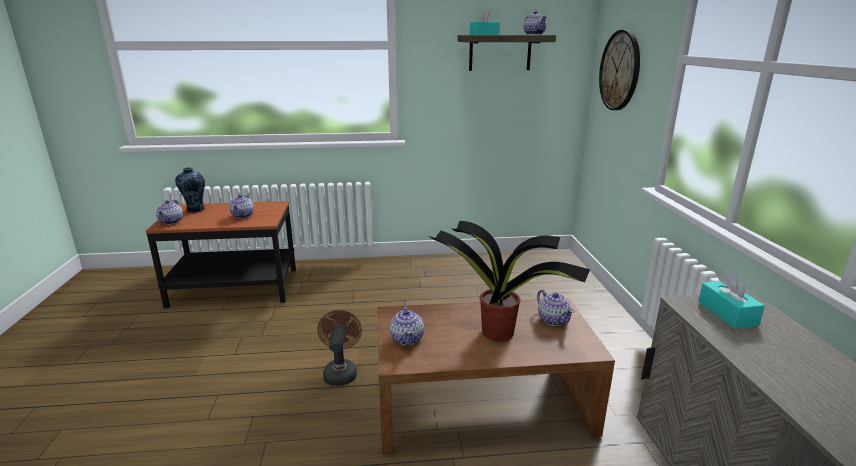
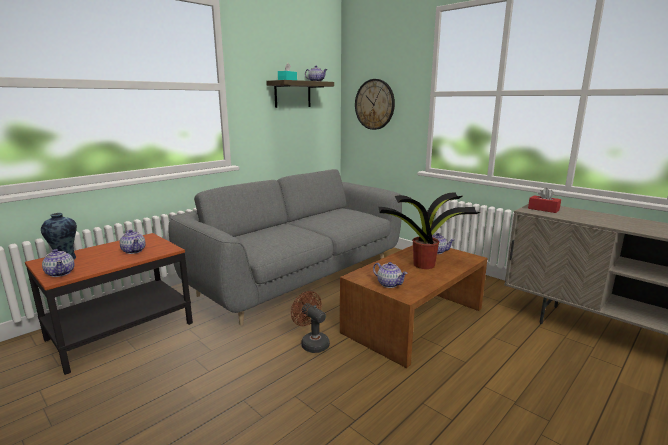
camera: 40 degrees left, 5 degrees down
turquoise tissue box [698,273,765,329] -> red tissue box [528,188,561,213]
none -> grey sofa [168,169,402,326]

